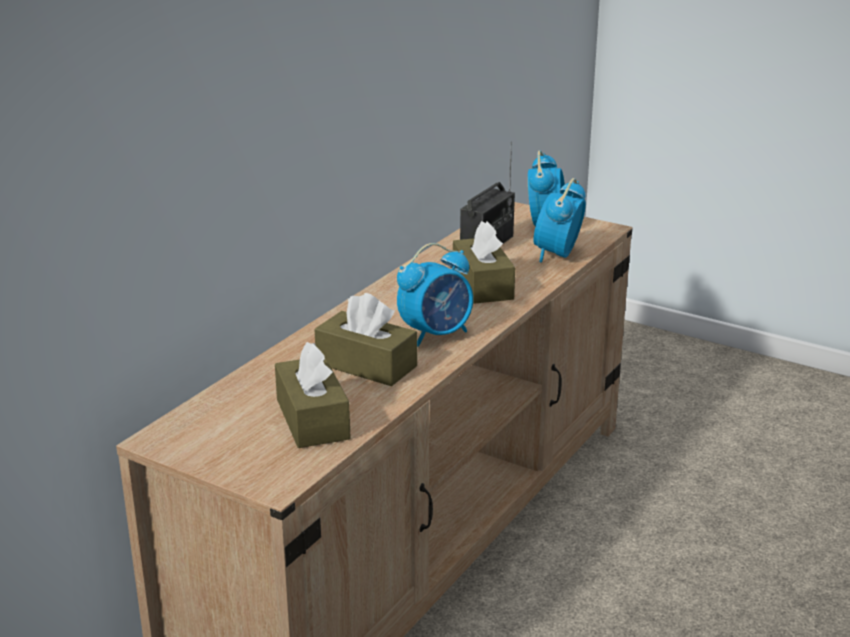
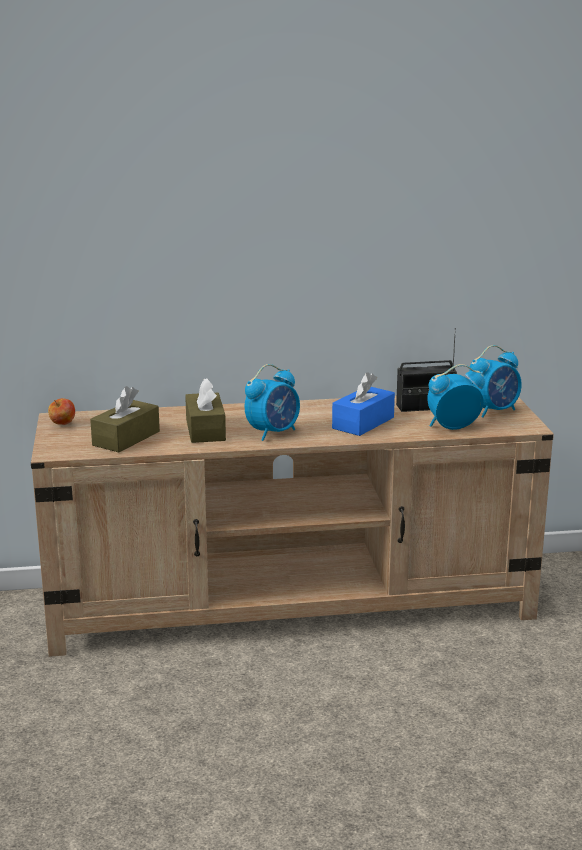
camera: 50 degrees right, 5 degrees down
alarm clock [397,243,473,347] -> alarm clock turned 60 degrees counterclockwise [245,364,300,441]
brown tissue box [453,221,515,304] -> blue tissue box [332,372,395,436]
none -> apple [48,398,75,425]

